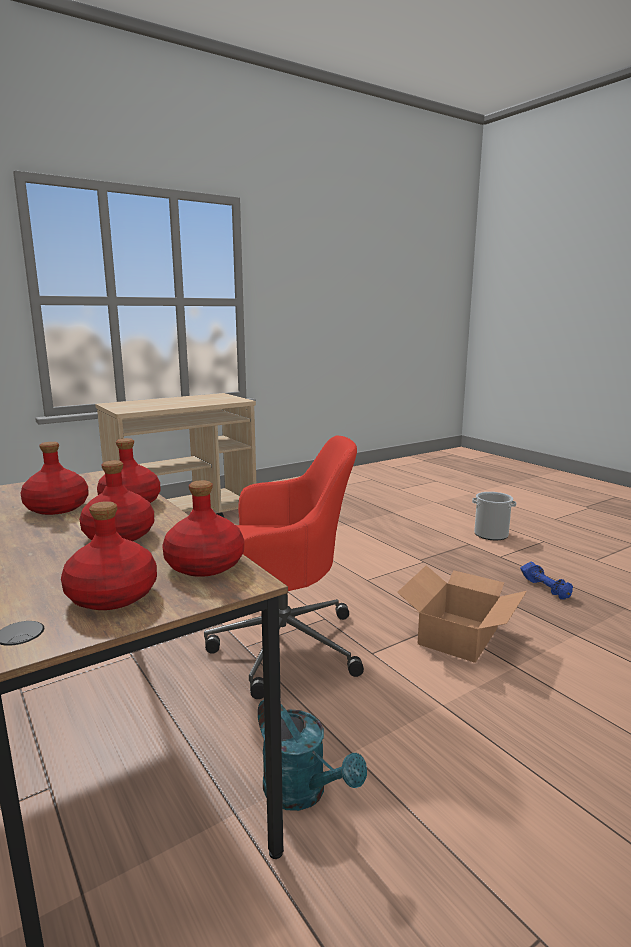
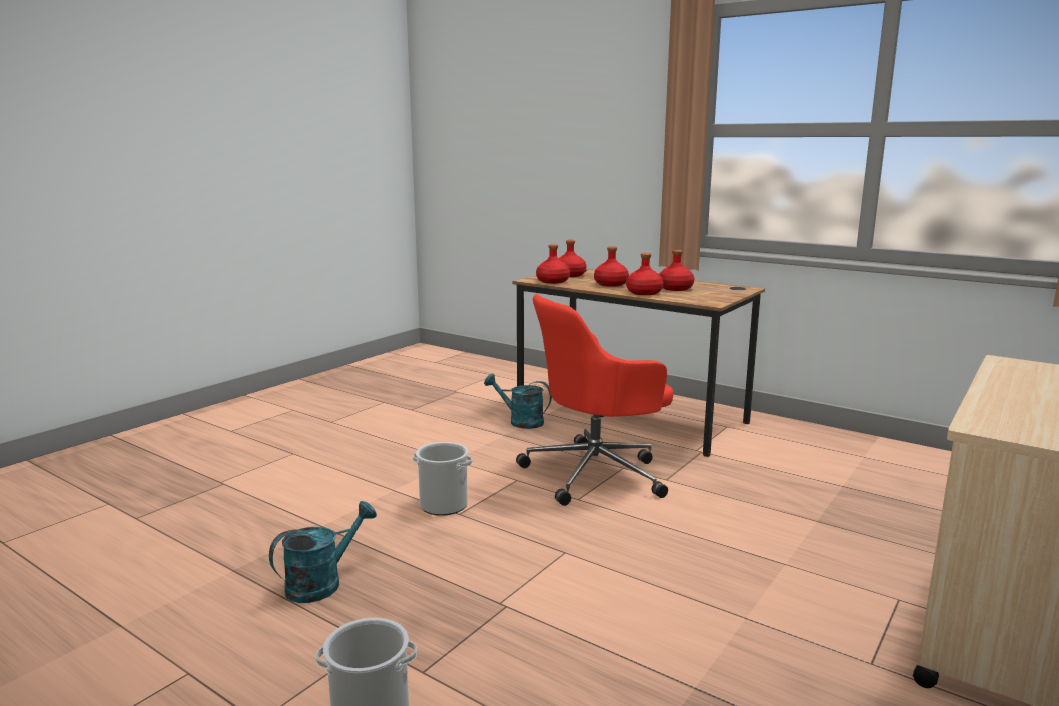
camera: 160 degrees right, 0 degrees up
cardboard box [397,566,527,663] -> bucket [413,442,473,516]
blue dumbbell [520,562,573,600] -> turquoise watering can [269,501,377,603]

